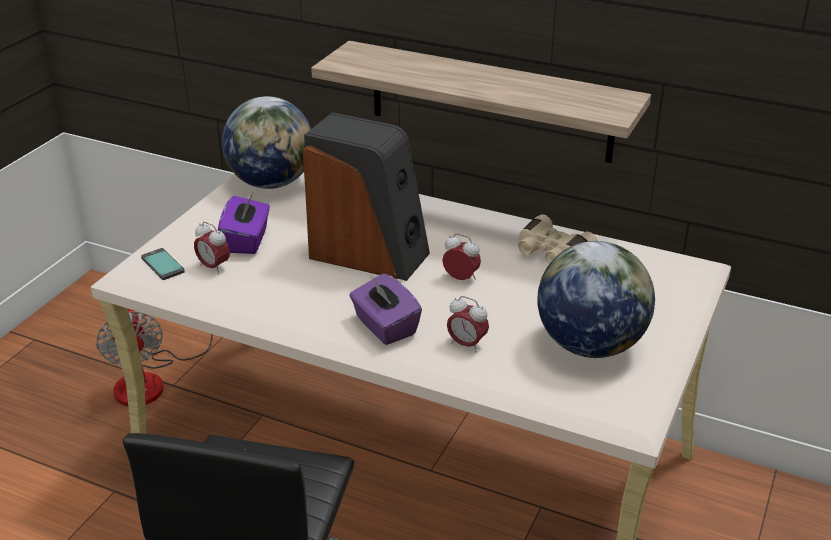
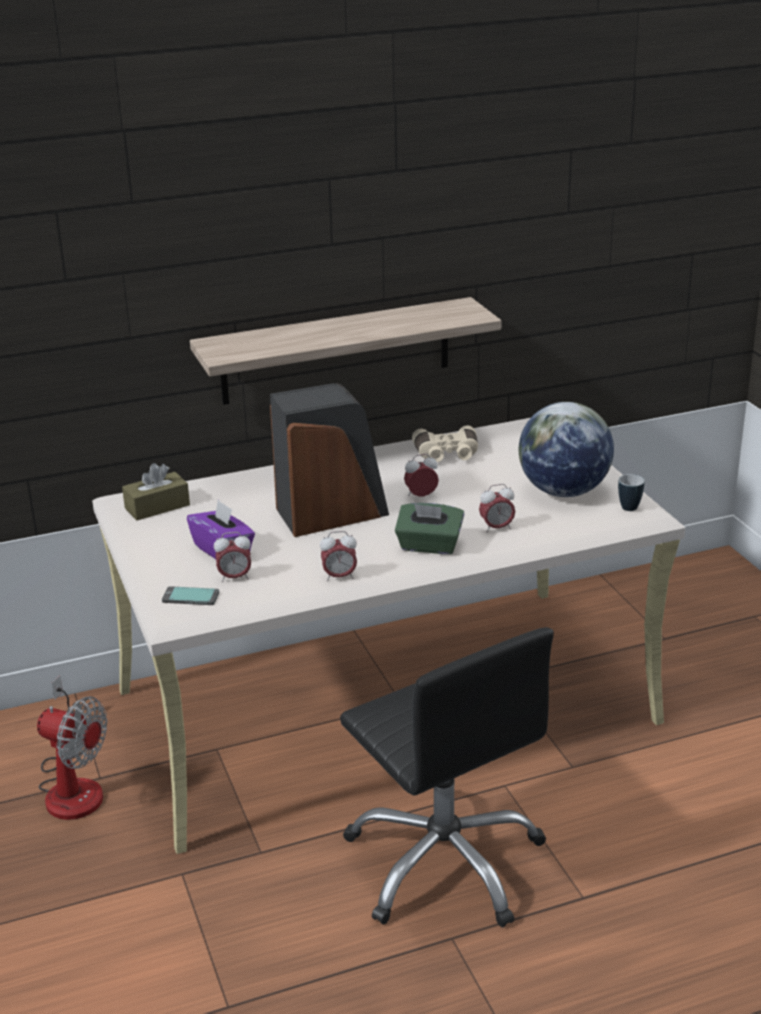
camera: 45 degrees left, 5 degrees down
globe [222,96,311,189] -> brown tissue box [122,463,190,520]
purple tissue box [349,273,422,345] -> green tissue box [395,503,464,554]
none -> alarm clock [320,531,357,581]
none -> mug [618,474,644,511]

